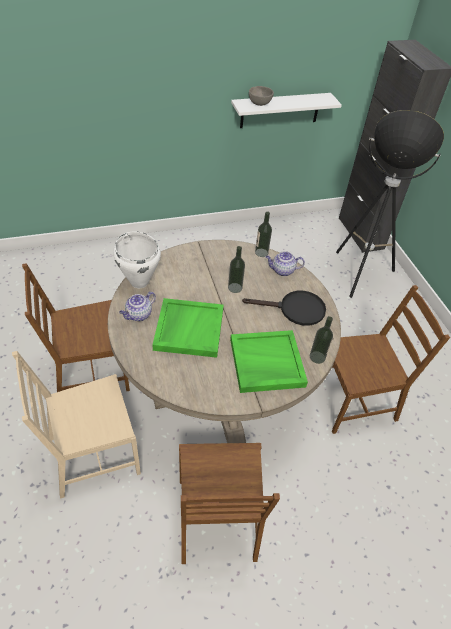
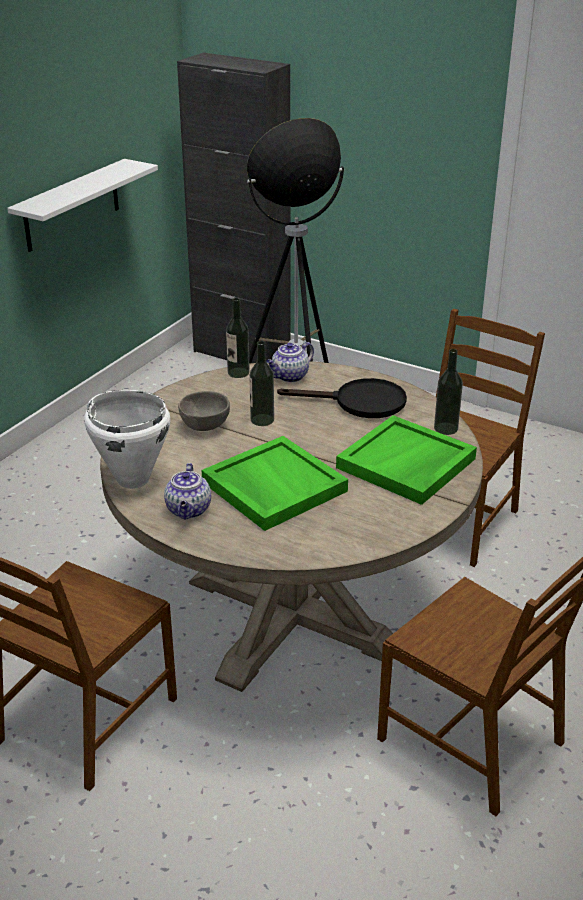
camera: 40 degrees left, 15 degrees down
beige chair [12,351,141,499] -> none
black frying pan [242,291,326,326] -> black frying pan turned 45 degrees clockwise [277,378,407,418]
grey bowl [249,86,274,106] -> grey bowl moved to [178,391,230,431]

